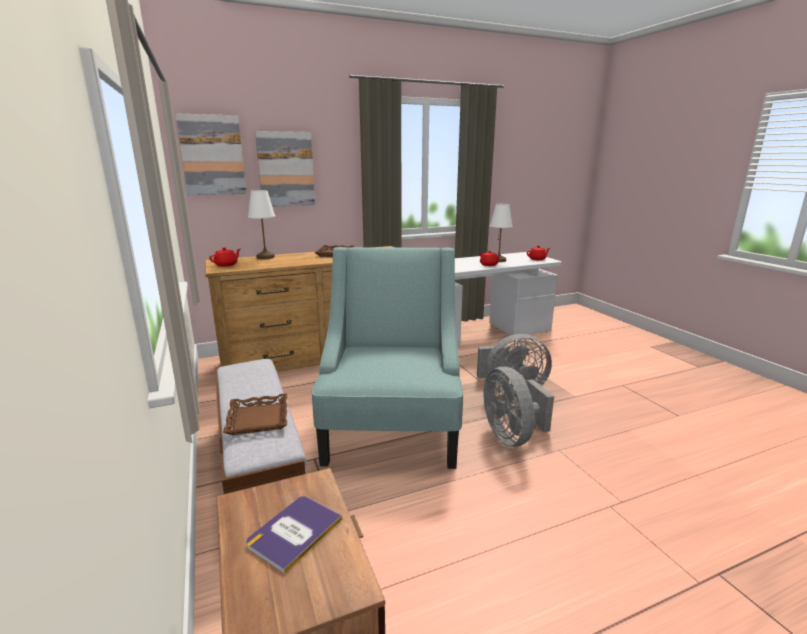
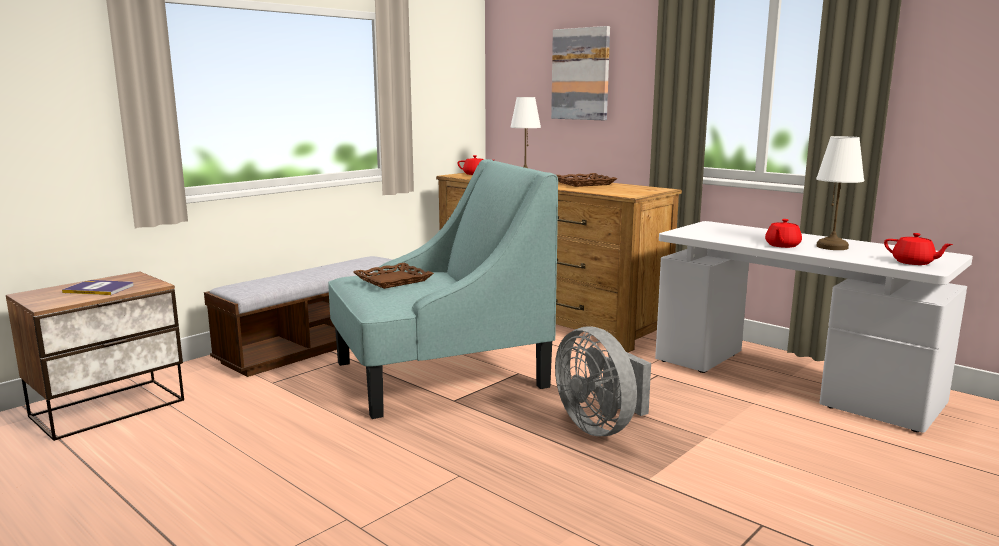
camera: 65 degrees right, 5 degrees down
picture [176,113,247,195] -> none
brown tray [223,393,287,435] -> brown tray moved to [353,263,434,289]
grey fan [484,367,554,447] -> none

